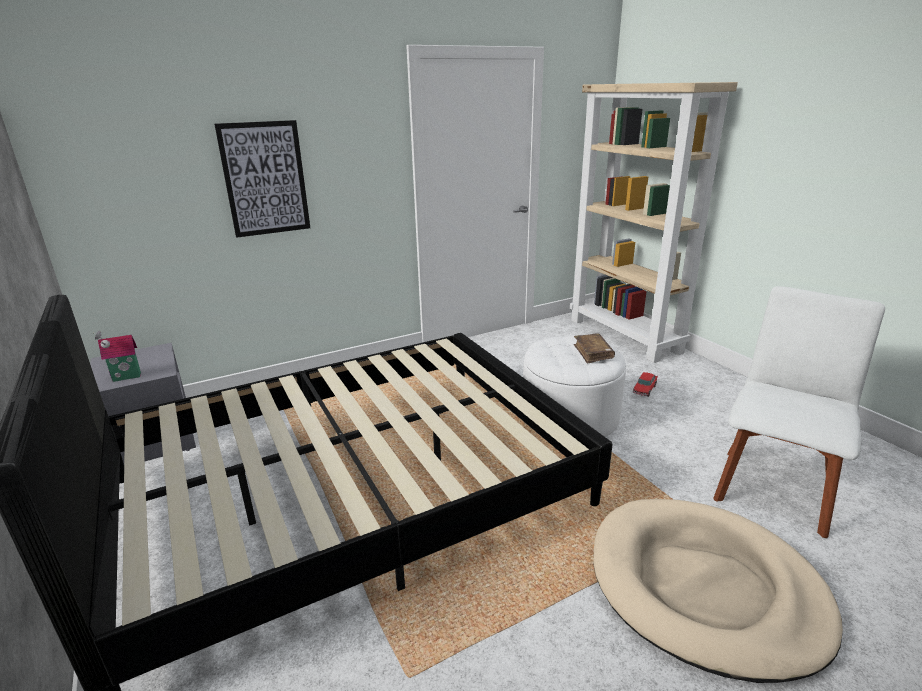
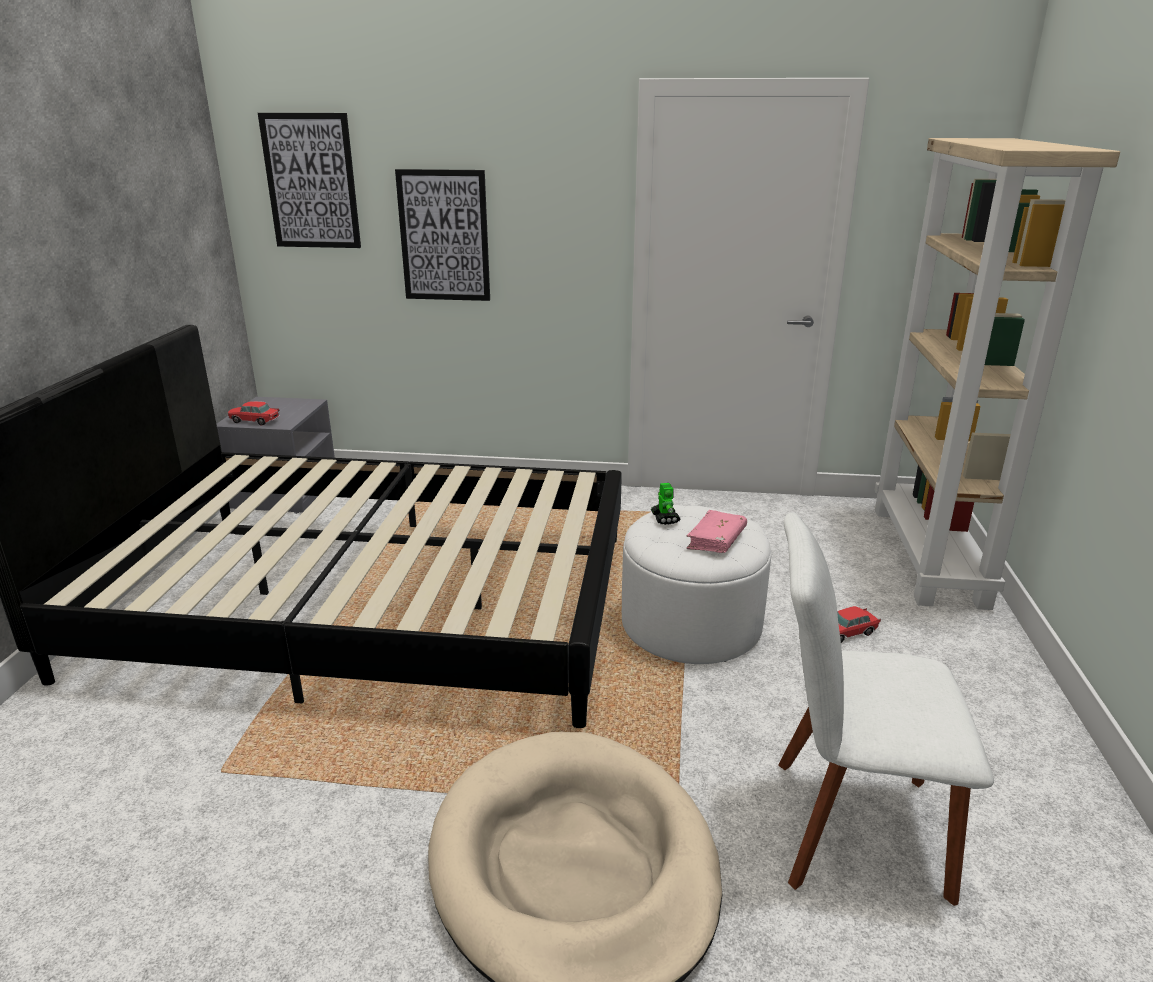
camera: 35 degrees right, 0 degrees up
toy house [93,331,141,382] -> toy car [228,401,280,426]
brown book [574,333,615,364] -> pink book [687,510,747,553]
white chair [713,286,885,538] -> white chair turned 150 degrees counterclockwise [778,512,994,906]
none -> picture [258,113,361,248]
none -> toy robot [651,483,680,525]

